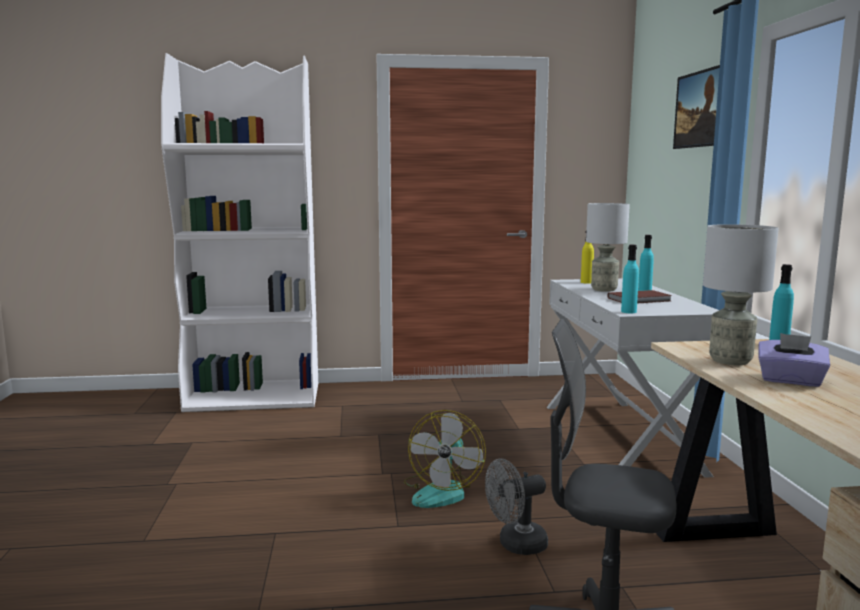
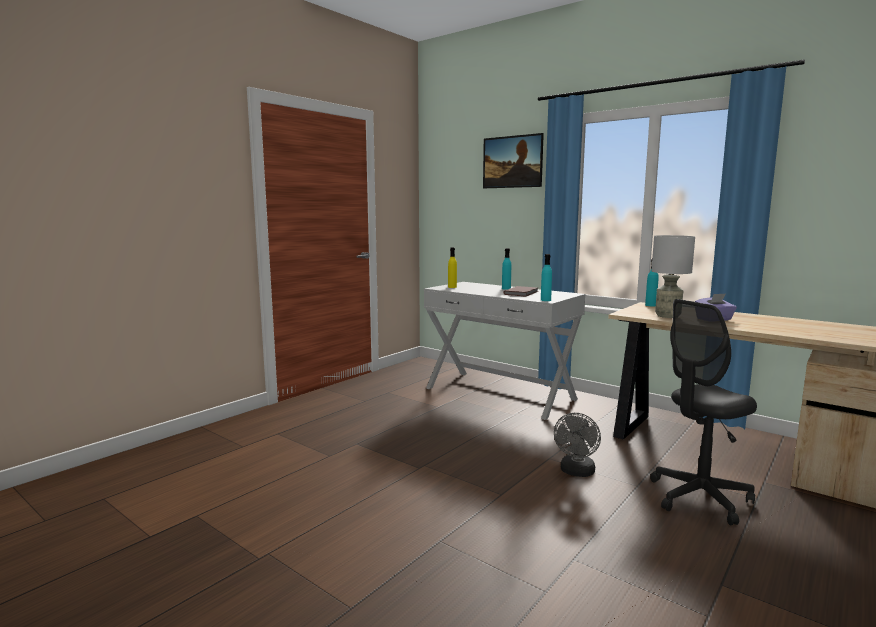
camera: 45 degrees left, 0 degrees up
white bookcase [161,53,318,412] -> none
fan [404,410,486,508] -> none
grey table lamp [586,203,630,292] -> none

